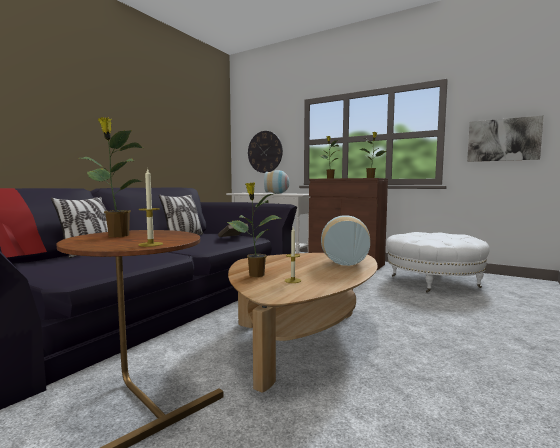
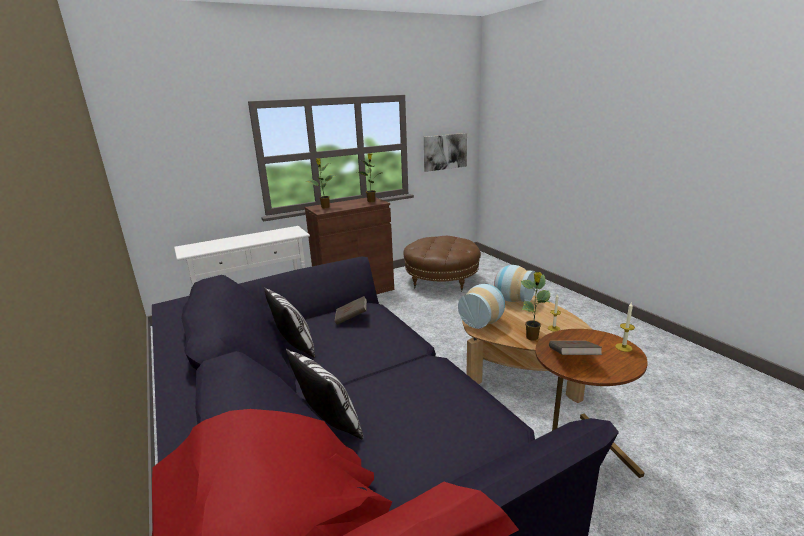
camera: 60 degrees left, 15 degrees up
potted plant [80,117,143,237] -> brown book [549,341,602,355]
wall clock [248,131,283,173] -> none
vase [264,170,290,194] -> vase moved to [458,284,505,329]
white ottoman [386,232,490,293] -> brown ottoman [403,236,481,292]

